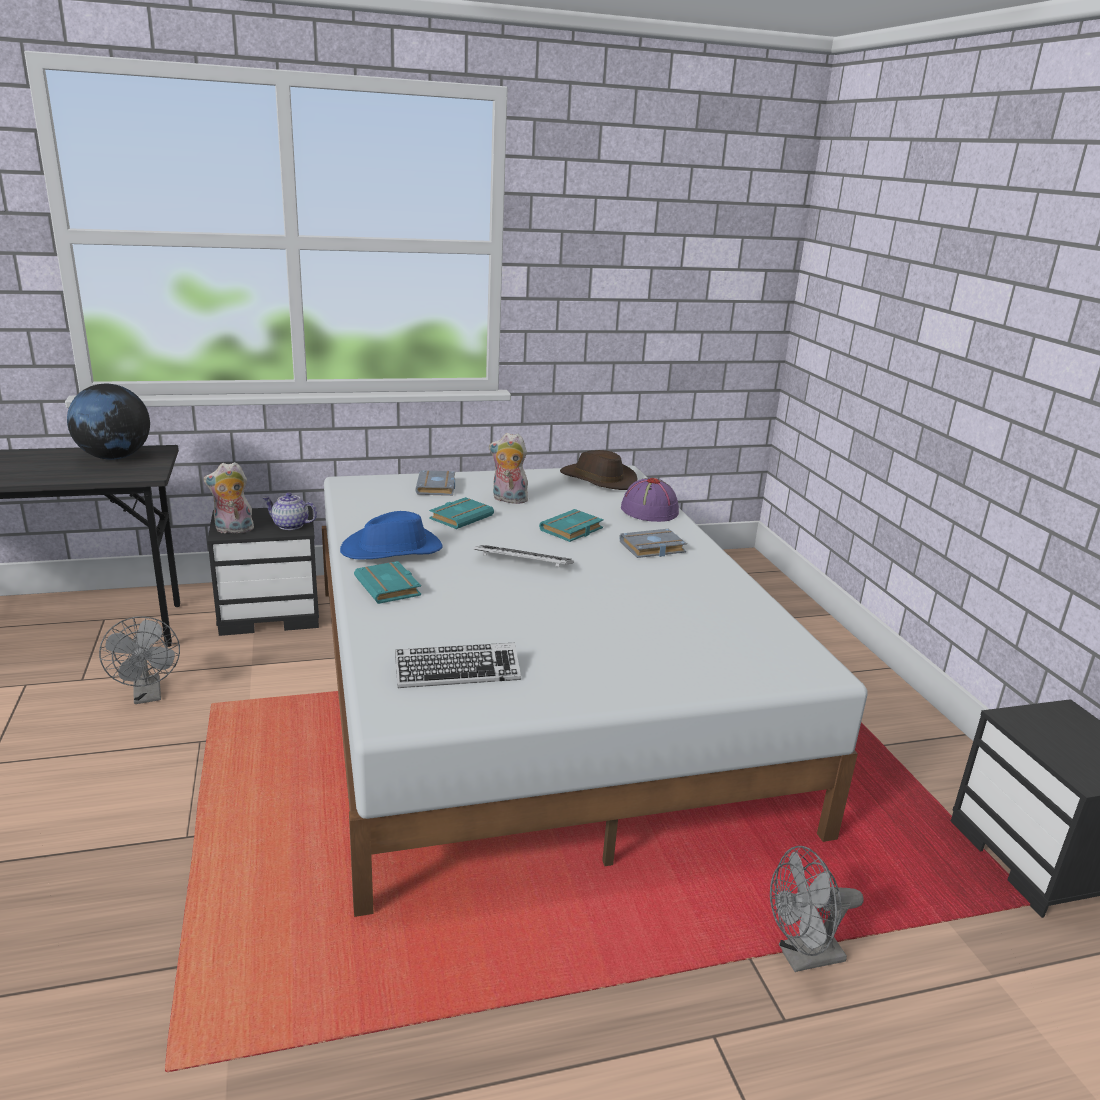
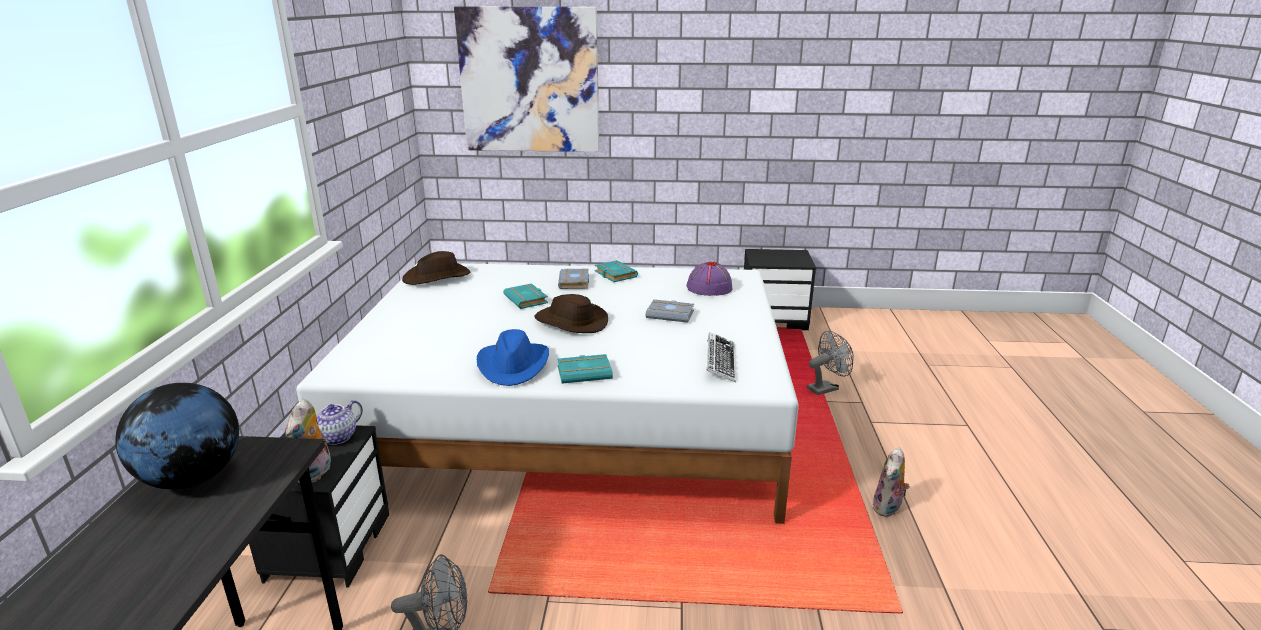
camera: 70 degrees left, 0 degrees up
grey book [415,470,455,496] -> grey book moved to [646,299,694,323]
turquoise book [429,497,494,529] -> turquoise book moved to [595,260,638,282]
keyboard [473,545,574,567] -> brown hat [535,294,608,333]
plush toy [489,433,530,504] -> plush toy moved to [872,447,910,517]
purple hat [621,478,679,522] -> purple hat moved to [686,262,732,296]
grey fan [770,846,863,972] -> grey fan turned 120 degrees counterclockwise [807,331,854,395]
none -> picture [454,6,599,152]

